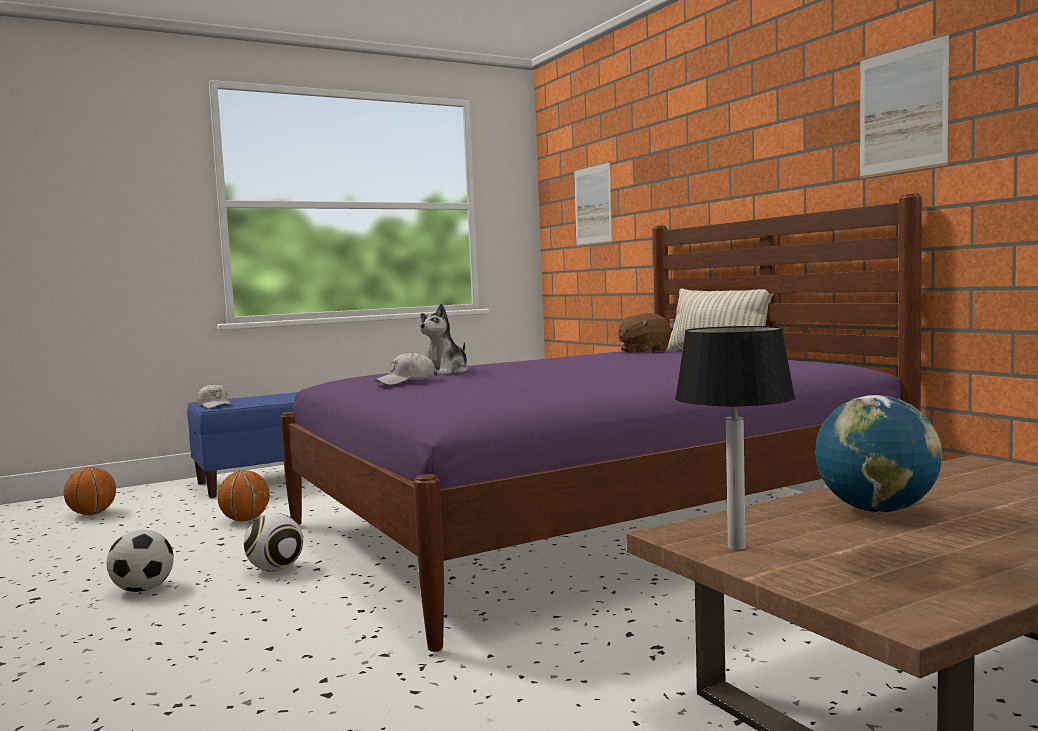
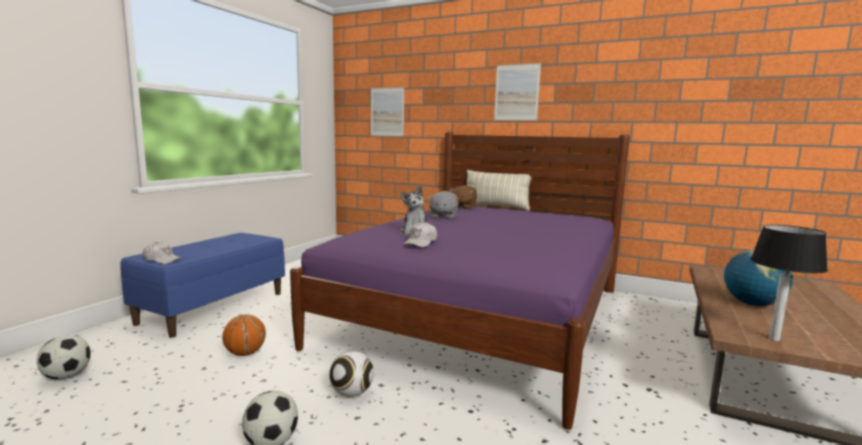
camera: 35 degrees left, 5 degrees up
basketball [64,467,116,515] -> football [37,335,91,379]
picture [859,31,950,179] -> picture moved to [494,62,541,121]
none -> grey plush toy [428,191,459,219]

